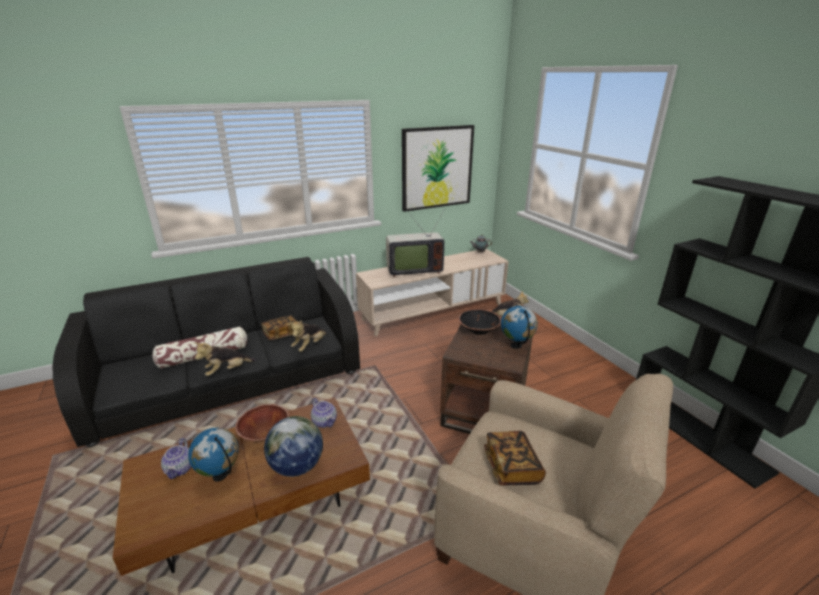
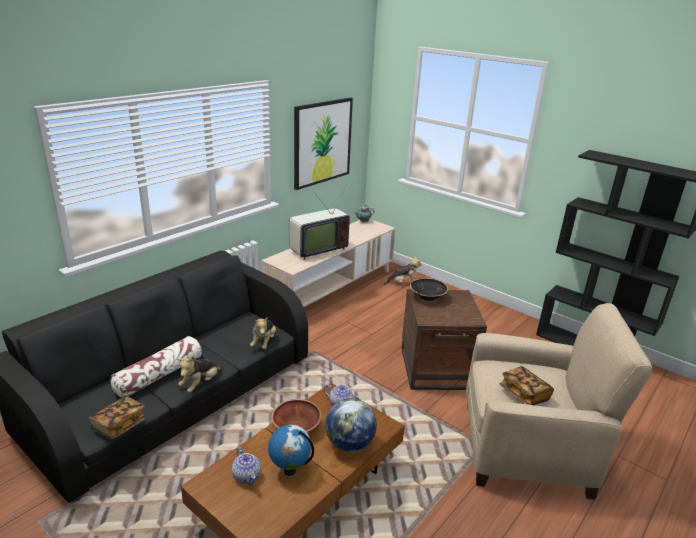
camera: 25 degrees left, 0 degrees up
book [261,315,297,340] -> book moved to [89,396,147,439]
globe [501,306,538,349] -> none

